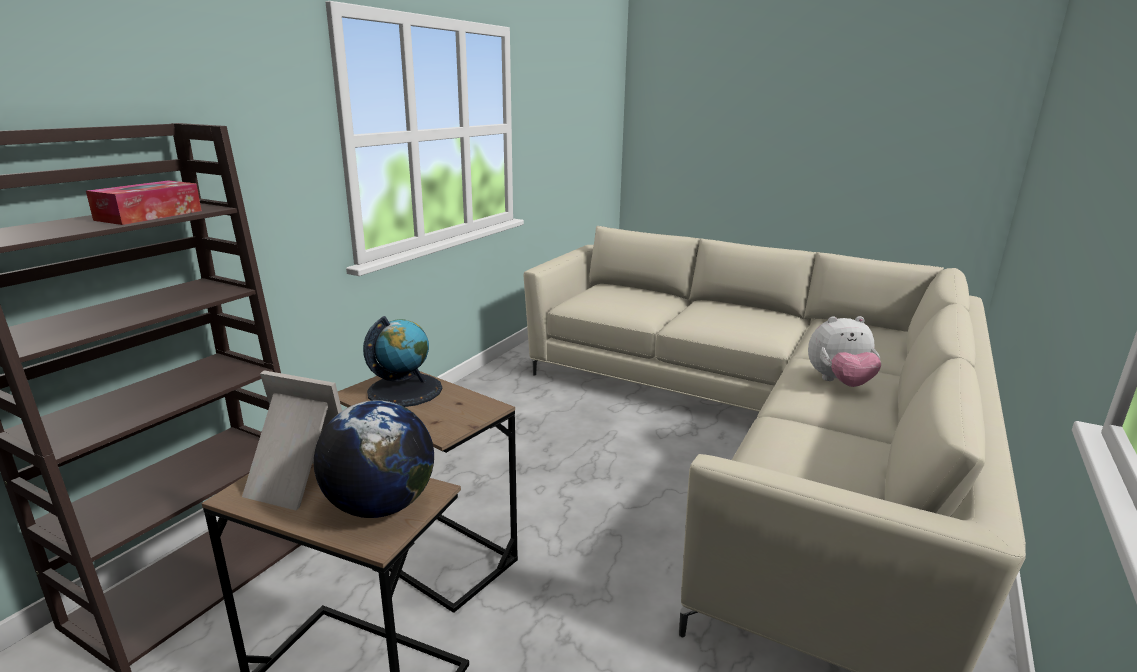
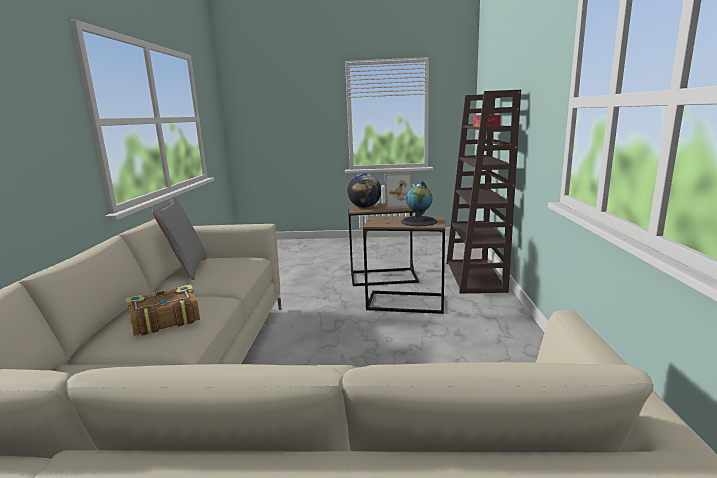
camera: 155 degrees right, 5 degrees down
plush toy [808,316,881,387] -> book [126,284,200,336]
none -> grey pillow [152,197,207,280]

